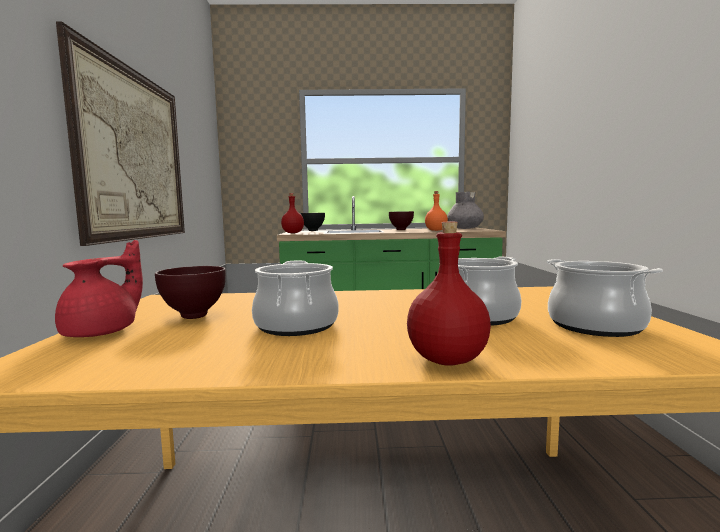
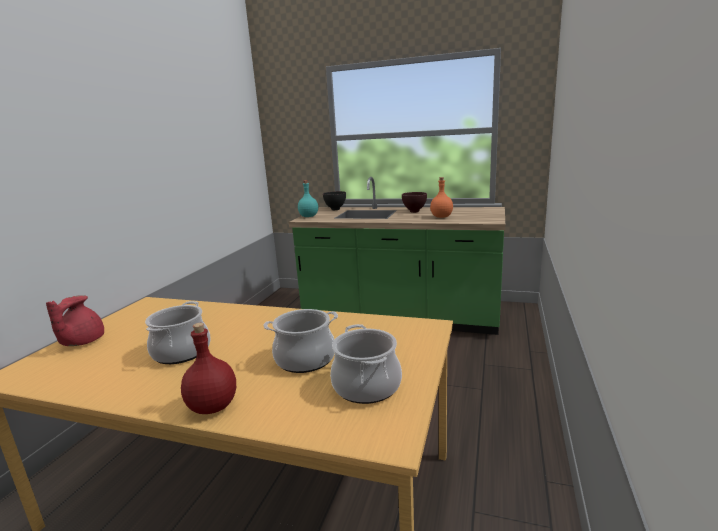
camera: 20 degrees right, 10 degrees up
red teapot [55,240,143,337] -> red teapot turned 135 degrees clockwise [46,295,104,346]
picture [56,22,185,246] -> none
brown bowl [155,266,226,319] -> none
red bottle [281,193,304,233] -> turquoise bottle [298,180,318,217]
grey vase [447,192,484,229] -> none

